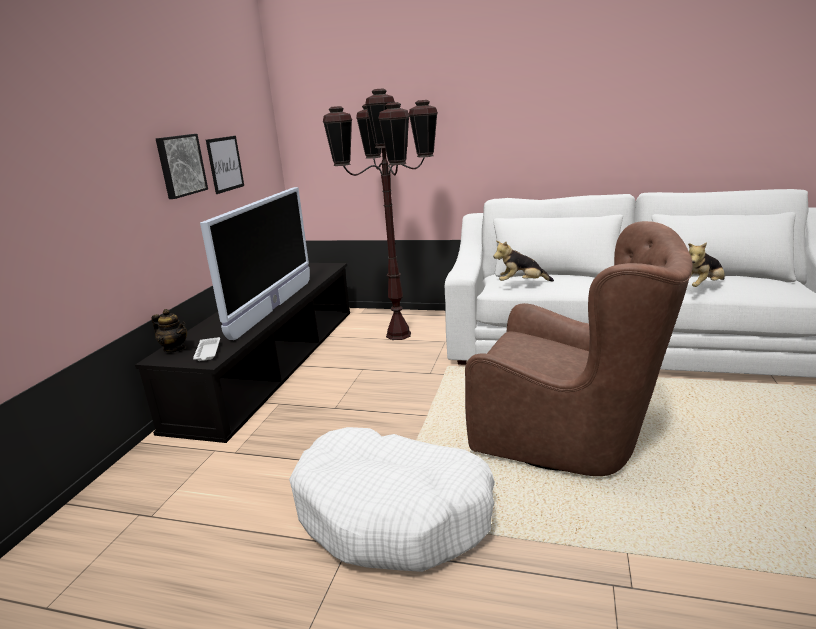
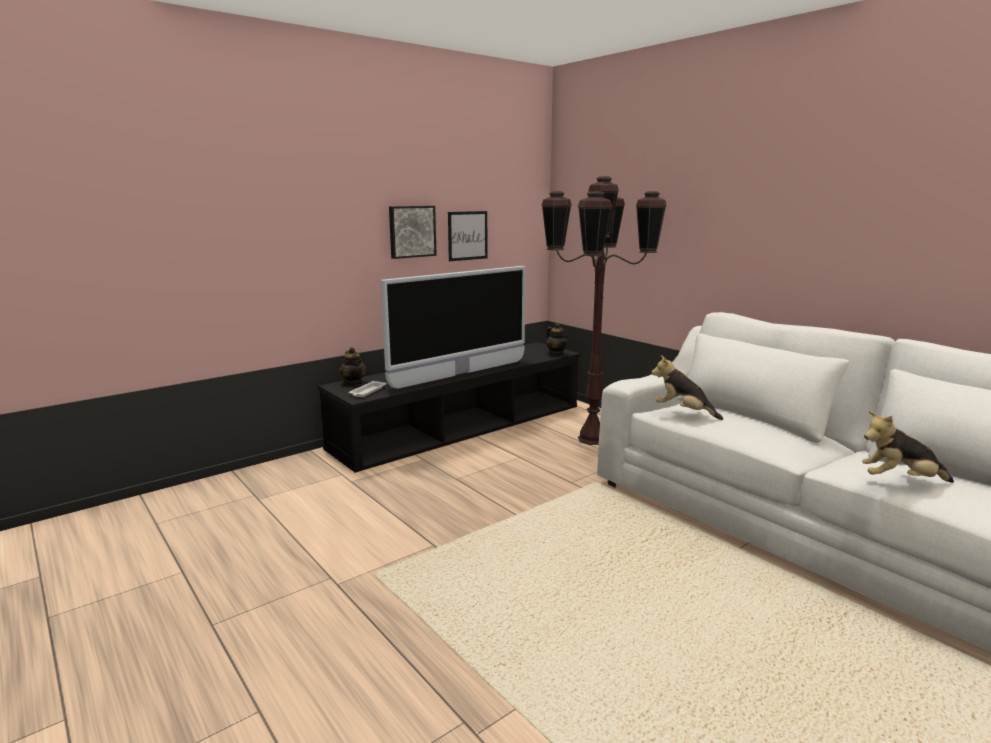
camera: 35 degrees right, 5 degrees down
white dog bed [289,427,495,572] -> none
brown armchair [465,221,693,476] -> none
none -> teapot [546,323,568,355]

